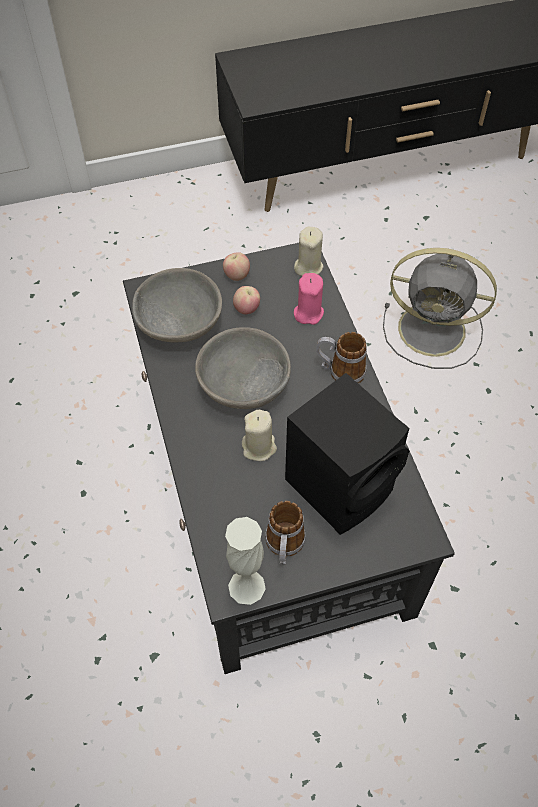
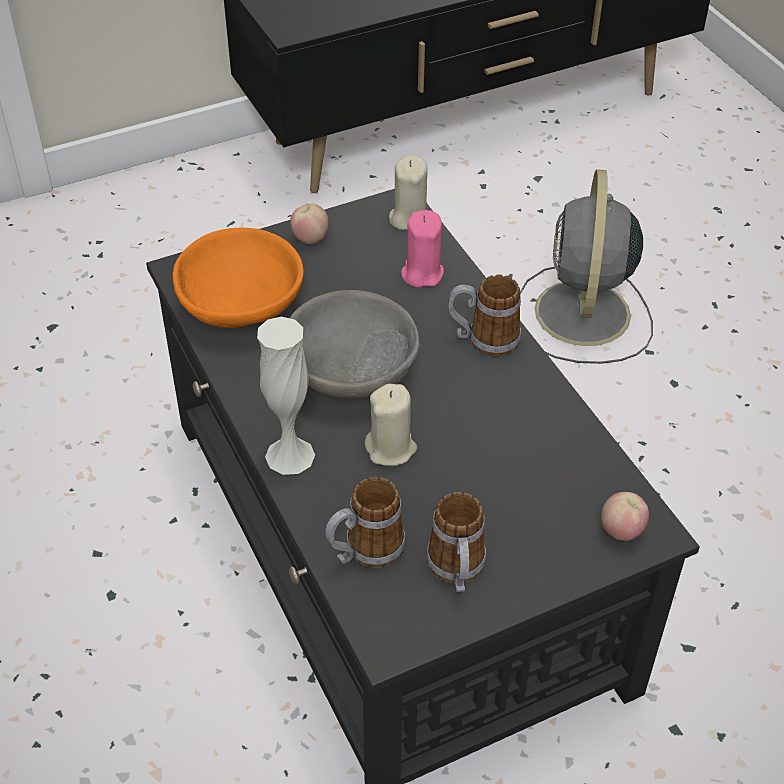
camera: 10 degrees left, 10 degrees down
grey bowl [132,268,222,343] -> orange bowl [173,228,303,328]
white vase [225,517,266,605] -> white vase moved to [257,317,315,475]
apple [233,286,260,315] -> apple moved to [601,492,649,541]
black speaker [285,373,409,535] -> none
grey fan [383,248,497,369] -> grey fan turned 90 degrees clockwise [520,169,653,364]
none -> mug [326,477,405,568]

